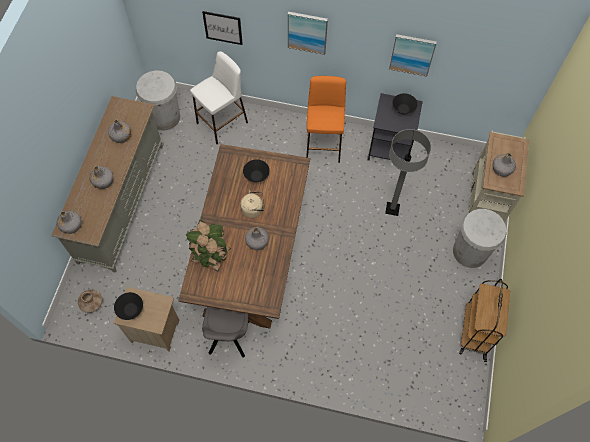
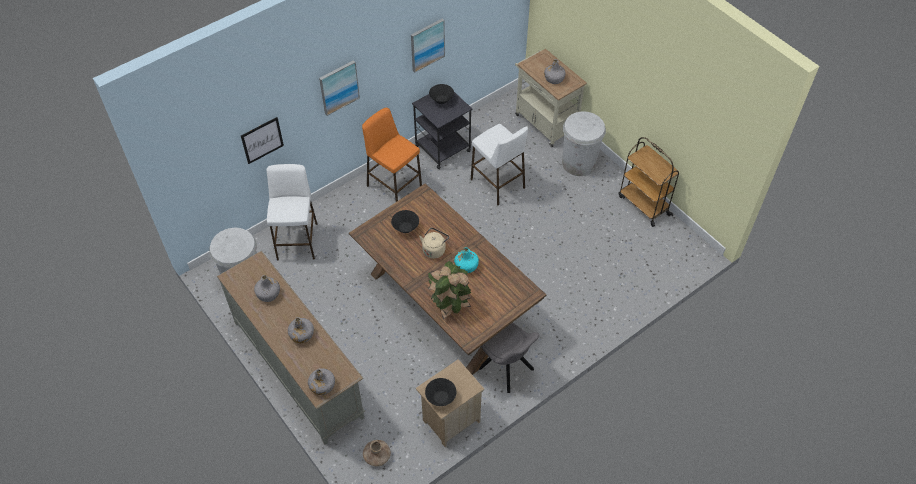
camera: 50 degrees left, 10 degrees down
grey bottle [245,227,269,250] -> turquoise bottle [454,247,479,273]
grey floor lamp [385,129,431,216] -> white stool [471,124,528,205]

